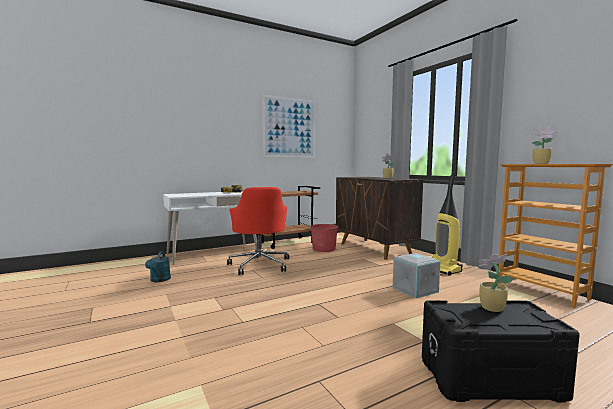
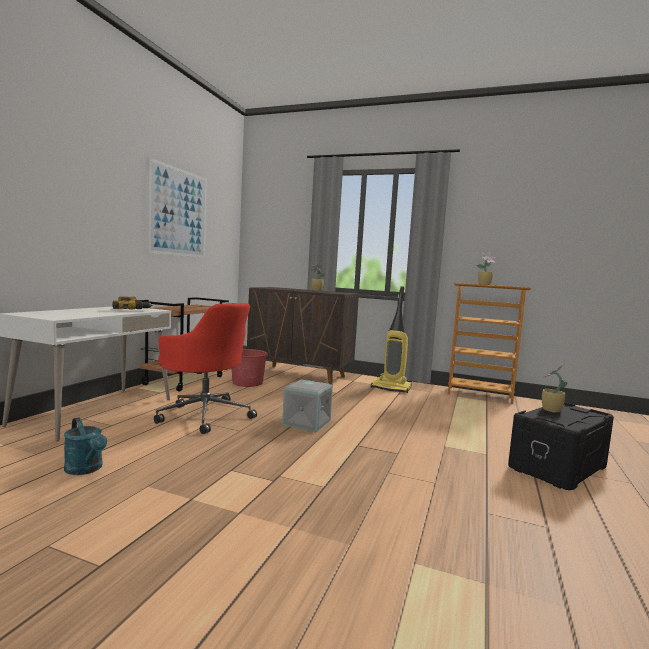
camera: 40 degrees left, 0 degrees up
grey storage box [393,253,440,298] -> grey storage box moved to [282,379,333,432]

